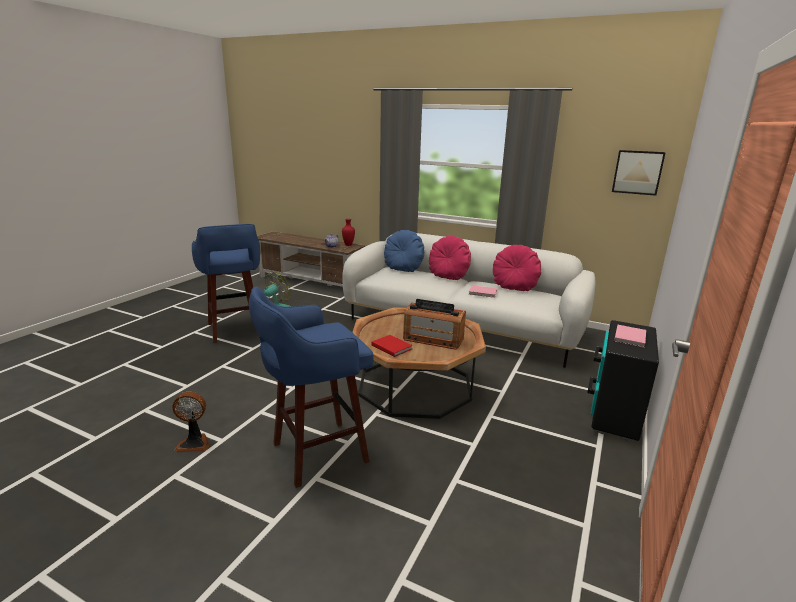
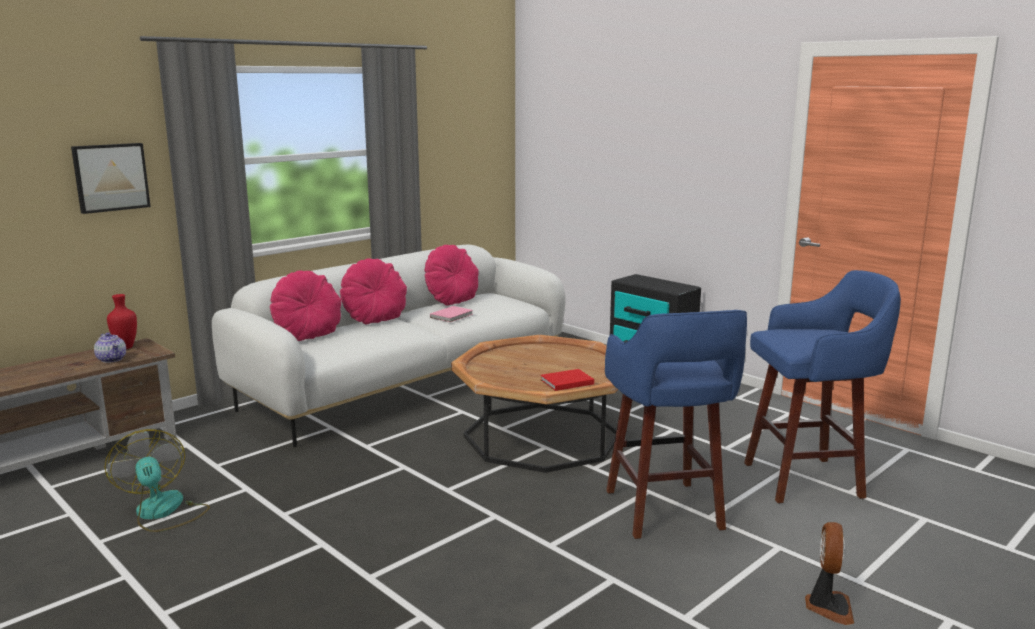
camera: 70 degrees left, 5 degrees down
fan [172,392,209,452] -> fan moved to [805,522,854,625]
blue stool [192,224,260,343] -> blue stool moved to [744,270,901,503]
blue pillow [384,230,424,272] -> pink pillow [270,270,341,341]
radio [403,299,466,350] -> none
picture [612,150,666,196] -> picture moved to [71,143,151,214]
pink book [614,325,646,348] -> none

